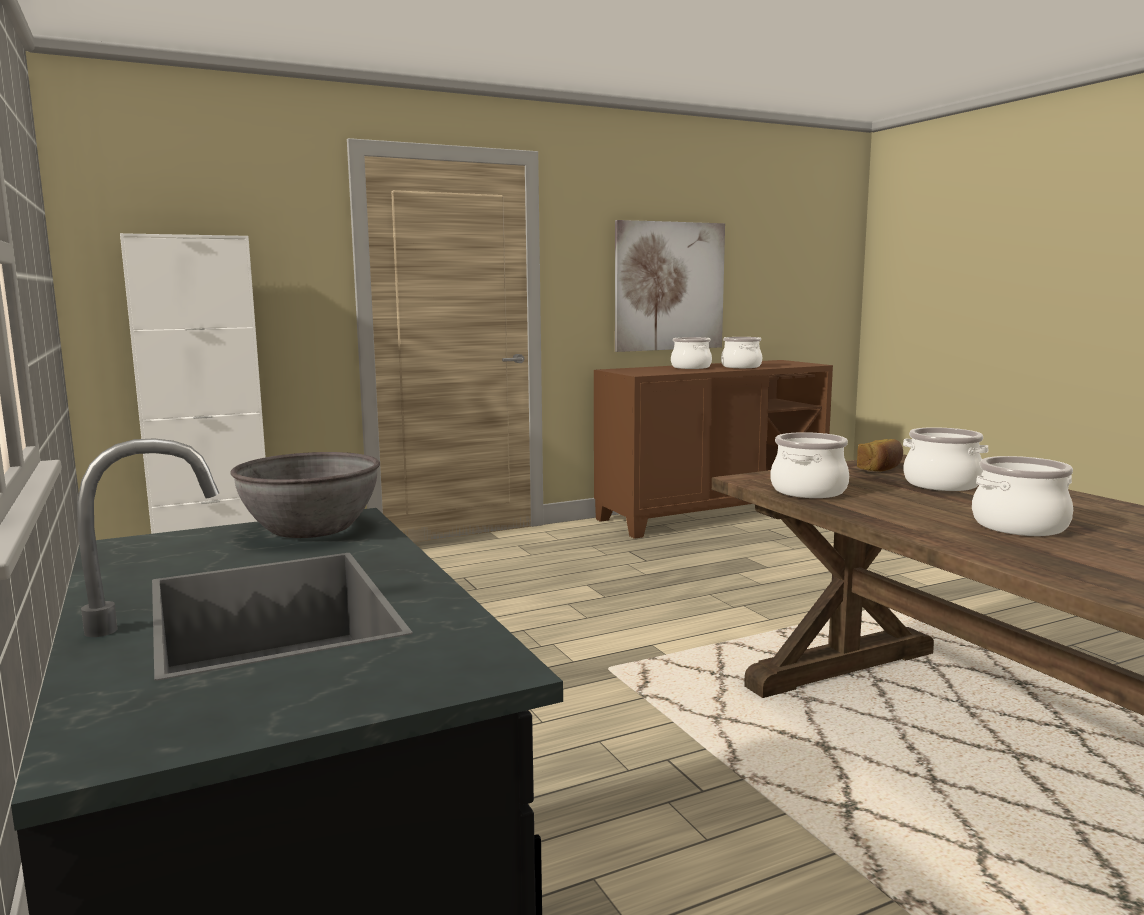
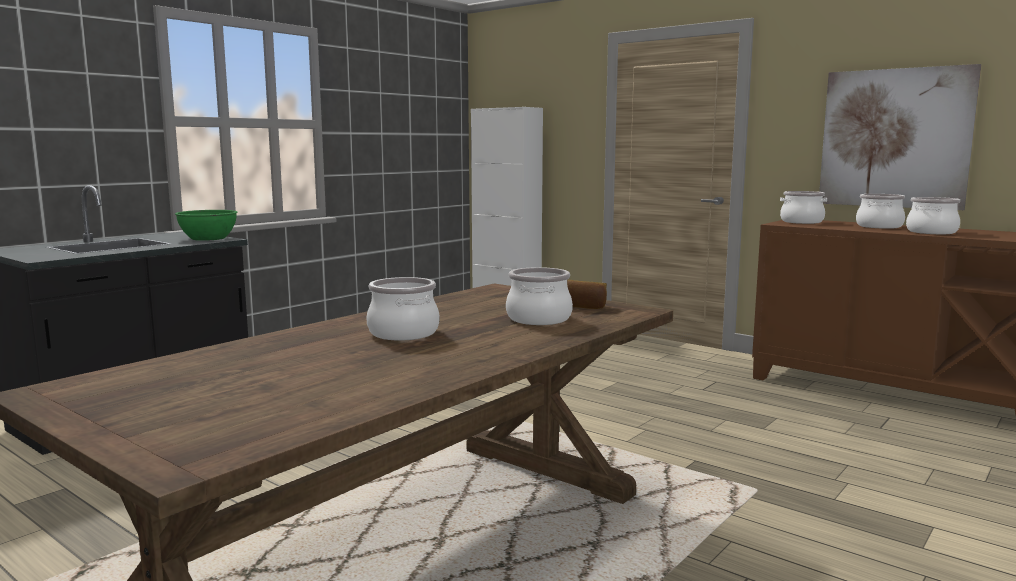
camera: 65 degrees right, 0 degrees up
grey bowl [230,452,380,538] -> green bowl [175,210,238,241]
cooking pot [770,432,849,498] -> cooking pot moved to [780,191,827,224]

